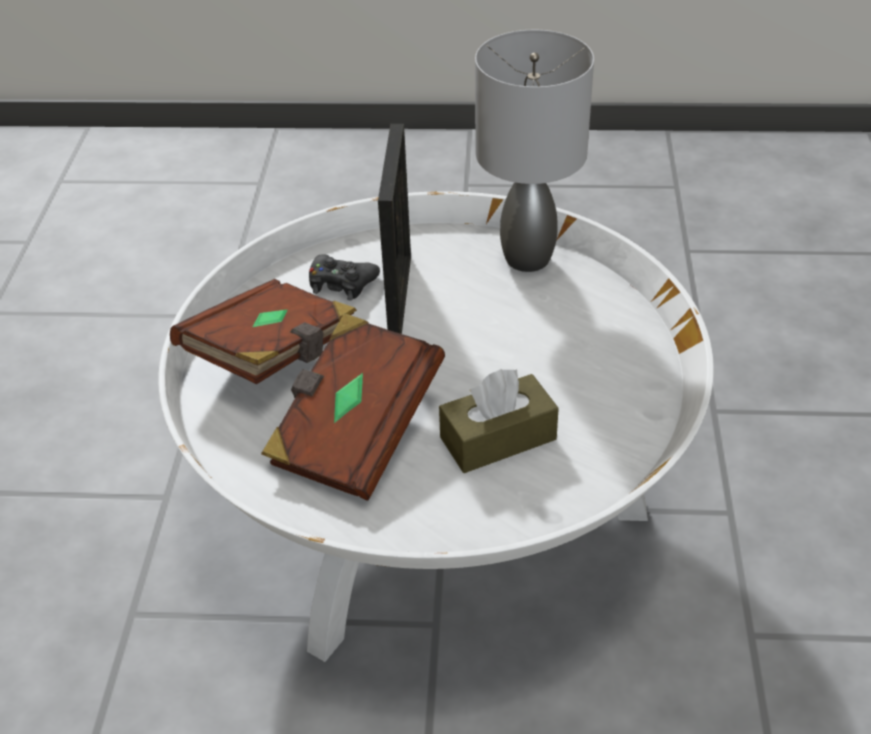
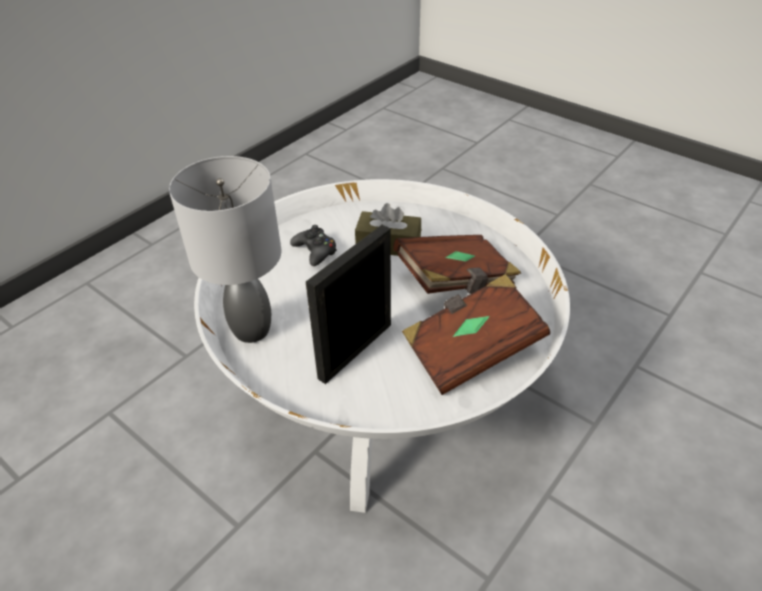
camera: 145 degrees left, 0 degrees up
black game controller [309,254,380,301] -> black game controller moved to [290,225,337,266]

